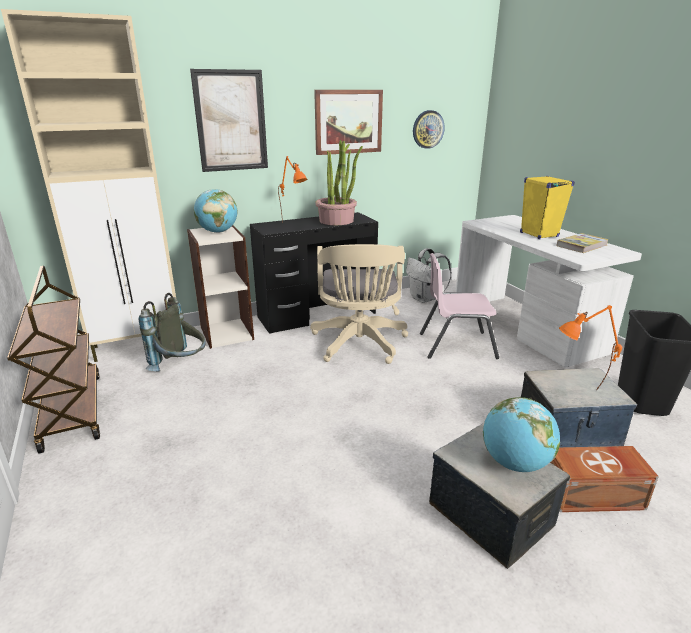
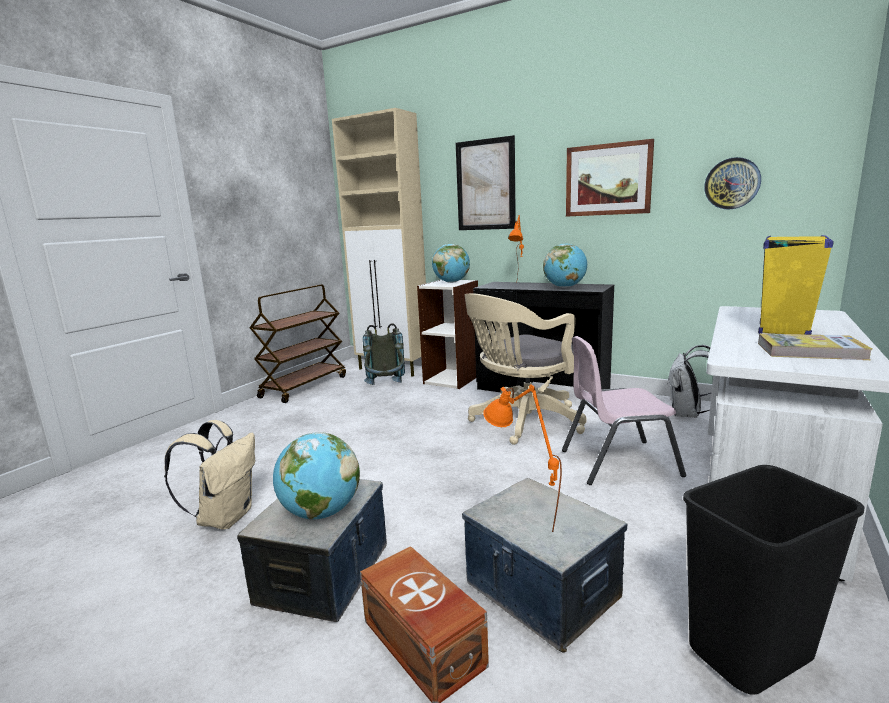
camera: 55 degrees right, 10 degrees down
potted plant [315,140,363,225] -> globe [543,243,587,288]
pink chair [420,253,499,359] -> pink chair turned 60 degrees counterclockwise [562,336,686,485]
none -> beige backpack [164,420,255,530]

